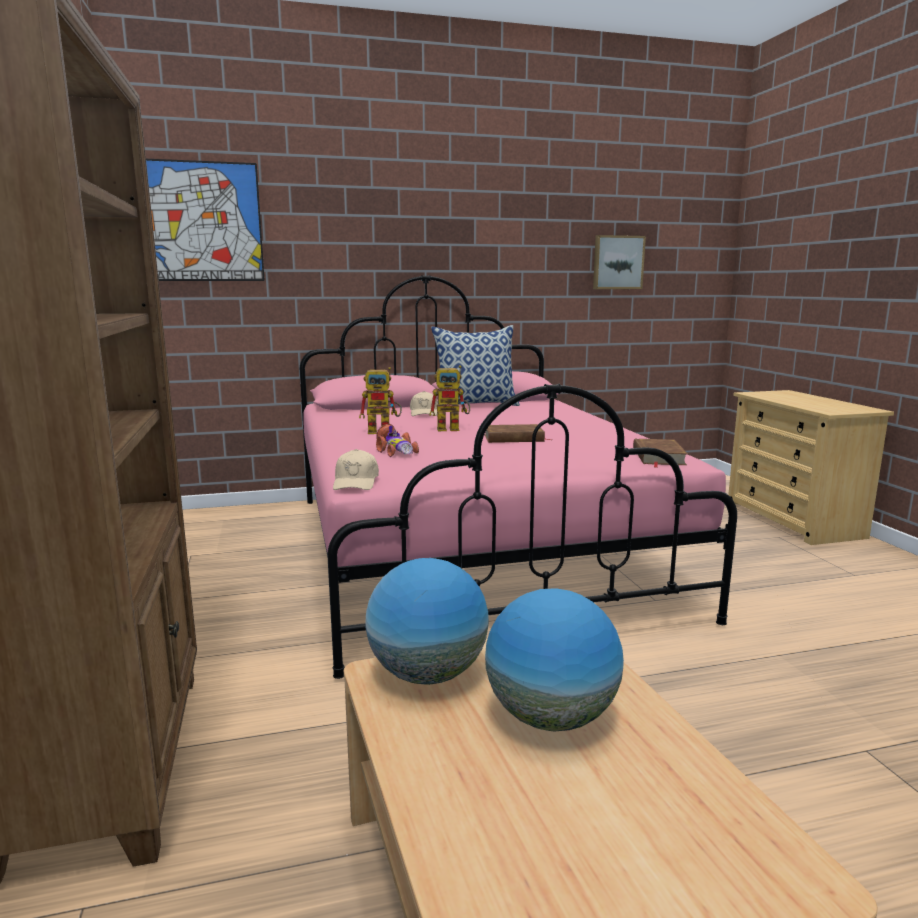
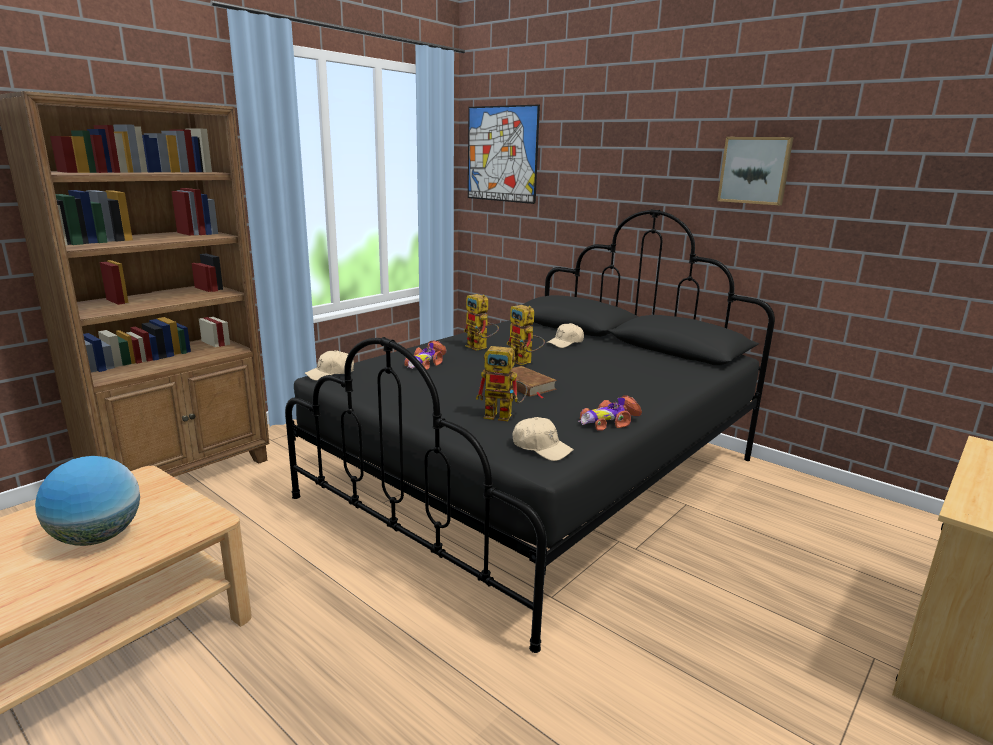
camera: 55 degrees right, 5 degrees up
pink bed [300,275,737,679] -> black bed [285,209,775,653]
globe [365,558,489,685] -> none
pillow [431,325,520,406] -> none
picture [593,235,646,289] -> picture moved to [717,137,794,205]
brown book [633,439,688,468] -> beige cap [513,417,574,461]
none -> toy robot [476,346,528,421]
none -> toy car [578,395,642,431]

